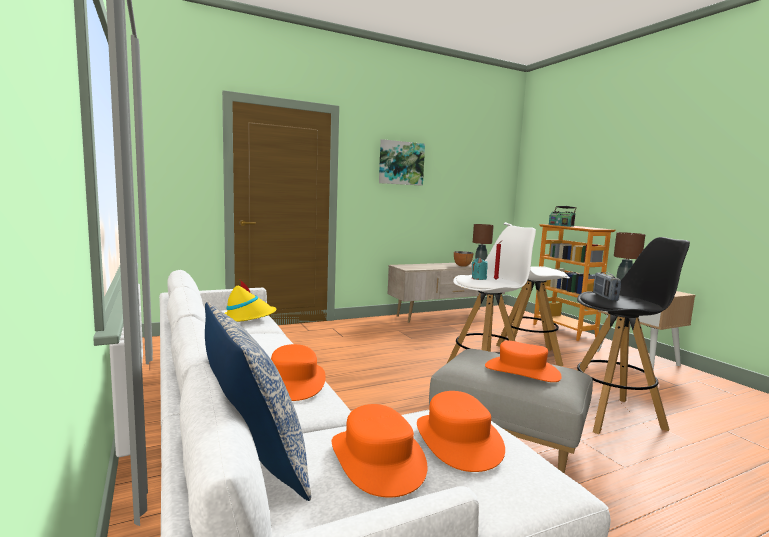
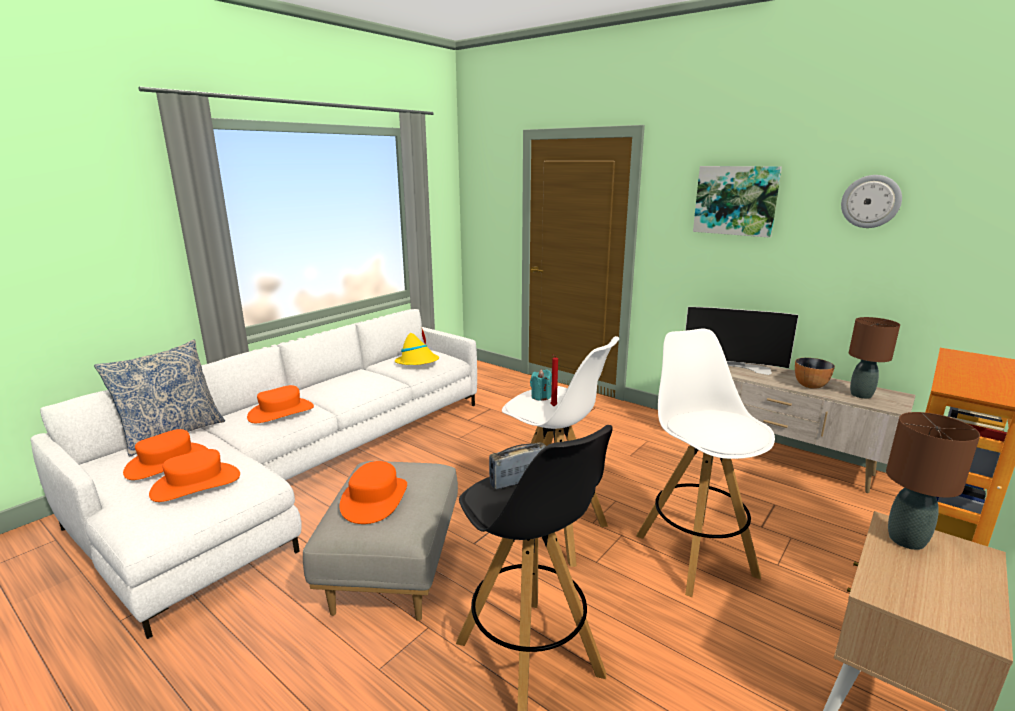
camera: 65 degrees right, 10 degrees up
radio [549,206,577,227] -> none
none -> television [685,307,799,375]
none -> wall clock [841,175,902,228]

